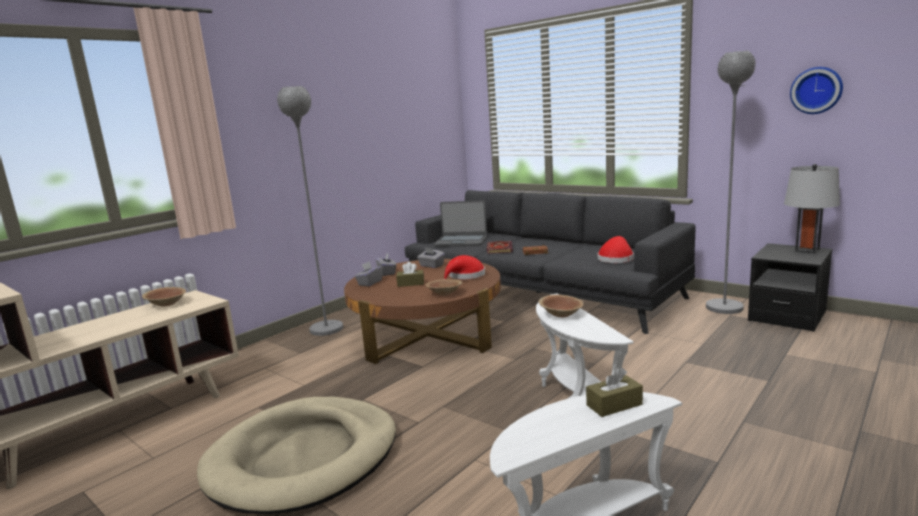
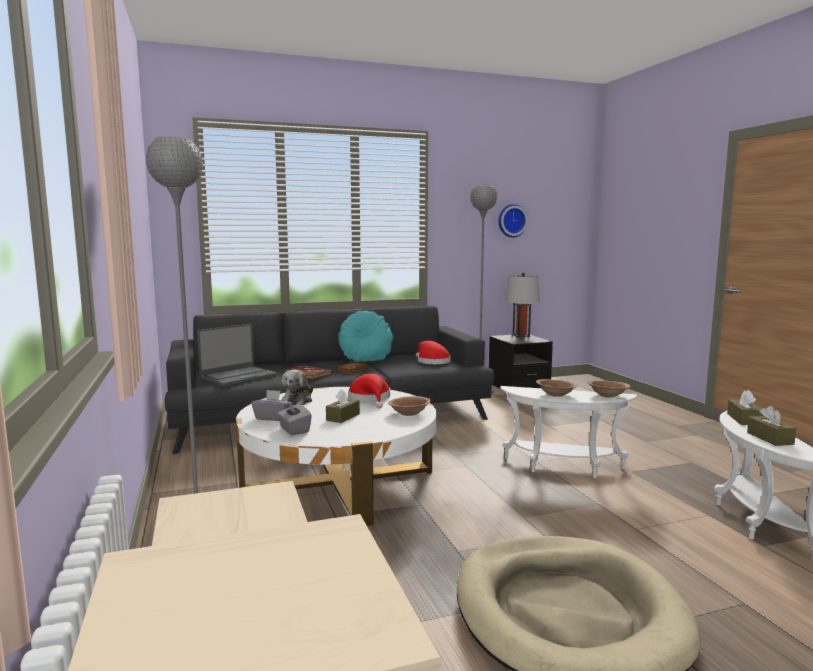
camera: 60 degrees left, 5 degrees down
brown bowl [142,287,186,306] -> brown bowl moved to [588,380,631,398]
brown coffee table [344,259,501,364] -> white coffee table [236,387,437,526]
grey tissue box [417,247,445,268] -> plush toy [282,370,313,406]
none -> turquoise pillow [338,311,393,362]
none -> brown tissue box [747,406,796,446]

